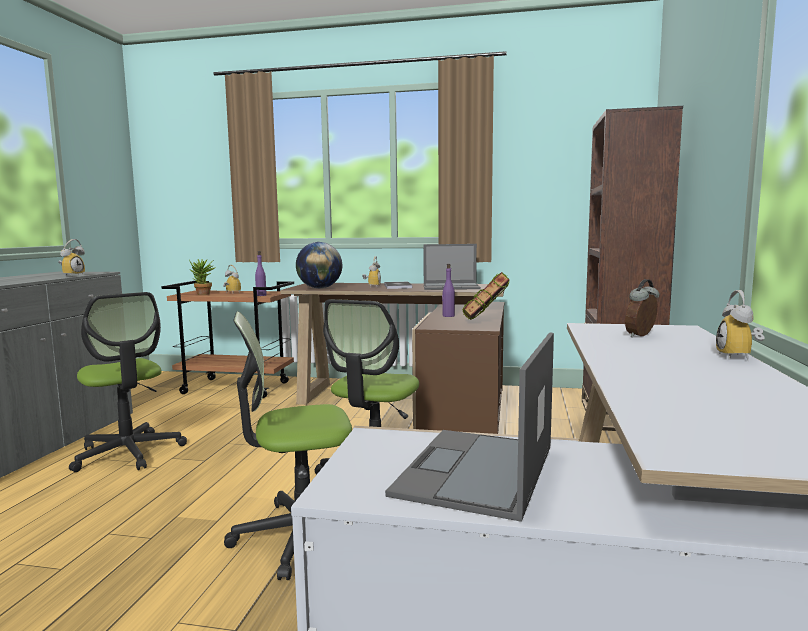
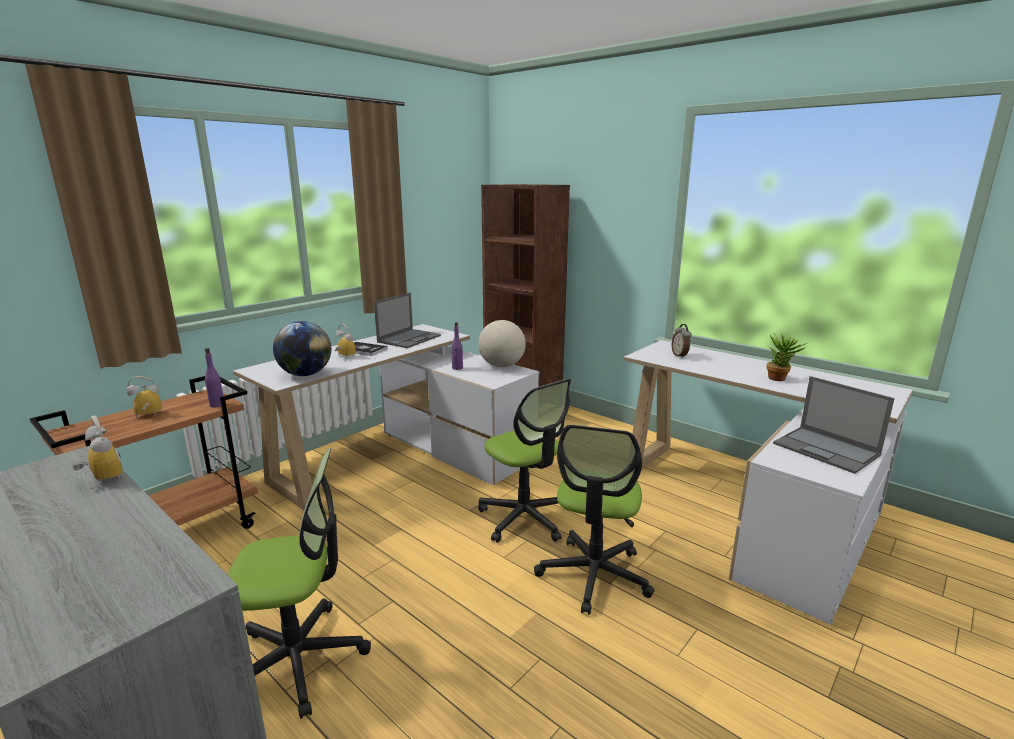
camera: 60 degrees left, 10 degrees up
potted plant [189,259,216,295] -> potted plant moved to [767,333,807,381]
brown desk [280,283,504,434] -> white desk [233,324,539,510]
book [462,272,509,320] -> globe [478,320,526,367]
alarm clock [716,290,764,361] -> none

